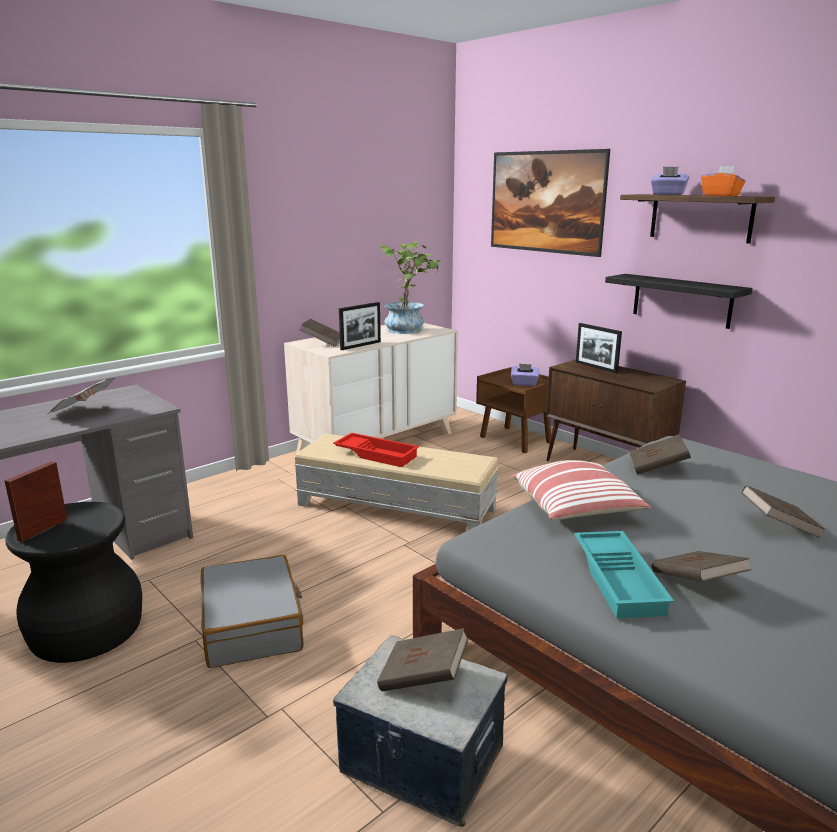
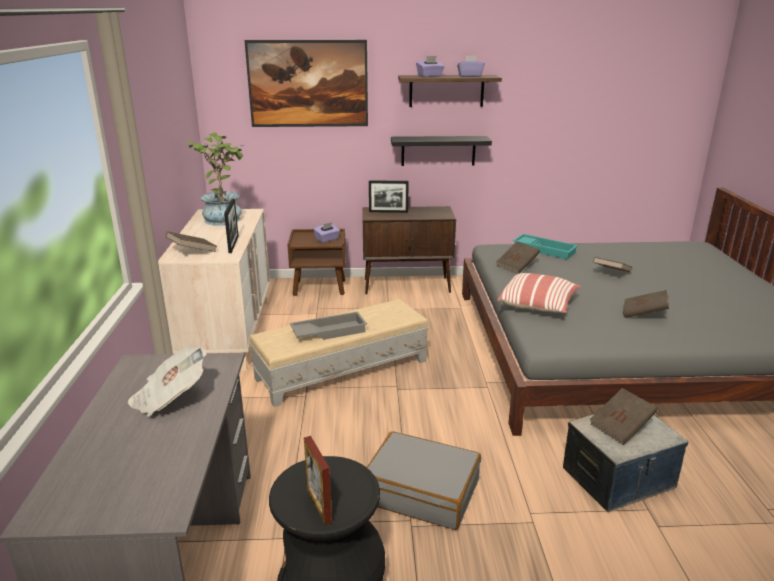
camera: 50 degrees left, 5 degrees up
red tray [333,433,419,467] -> grey tray [290,311,367,340]
turquoise tray [574,531,674,618] -> turquoise tray moved to [513,234,578,260]
orange tissue box [701,166,746,196] -> purple tissue box [457,55,484,77]

